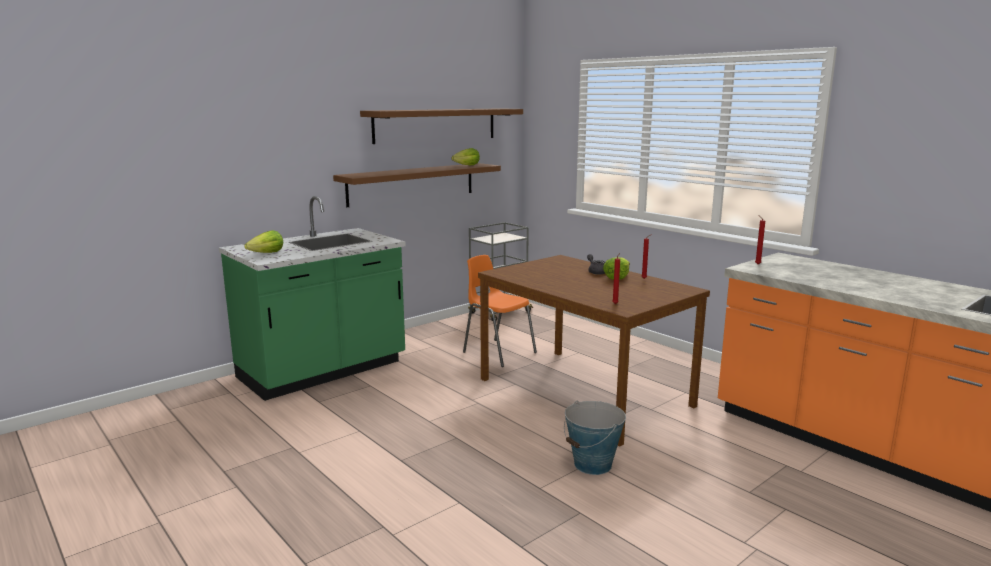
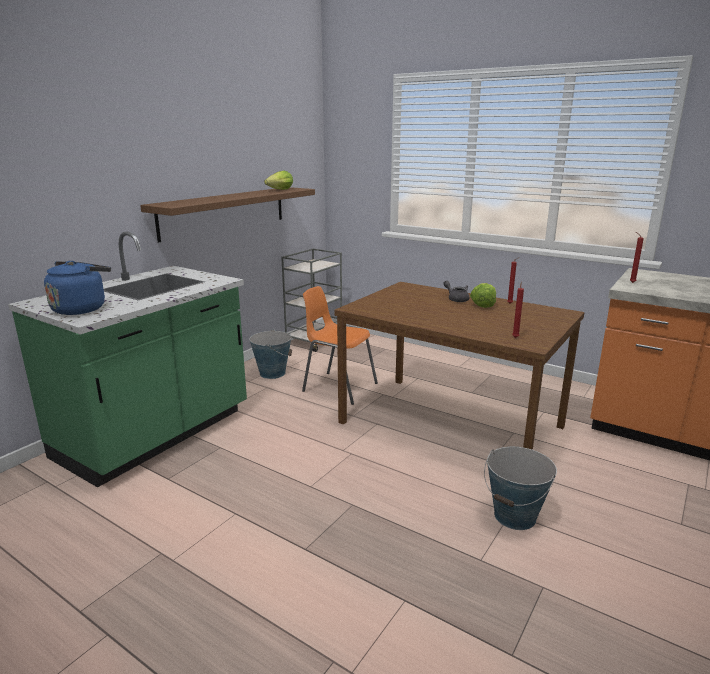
camera: 15 degrees left, 5 degrees up
lettuce [244,230,283,253] -> blue kettle [44,261,111,315]
brown shelf [360,108,523,144] -> none
none -> bucket [249,329,292,379]

